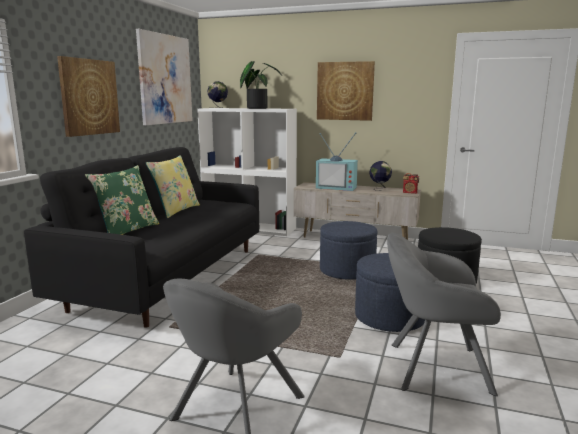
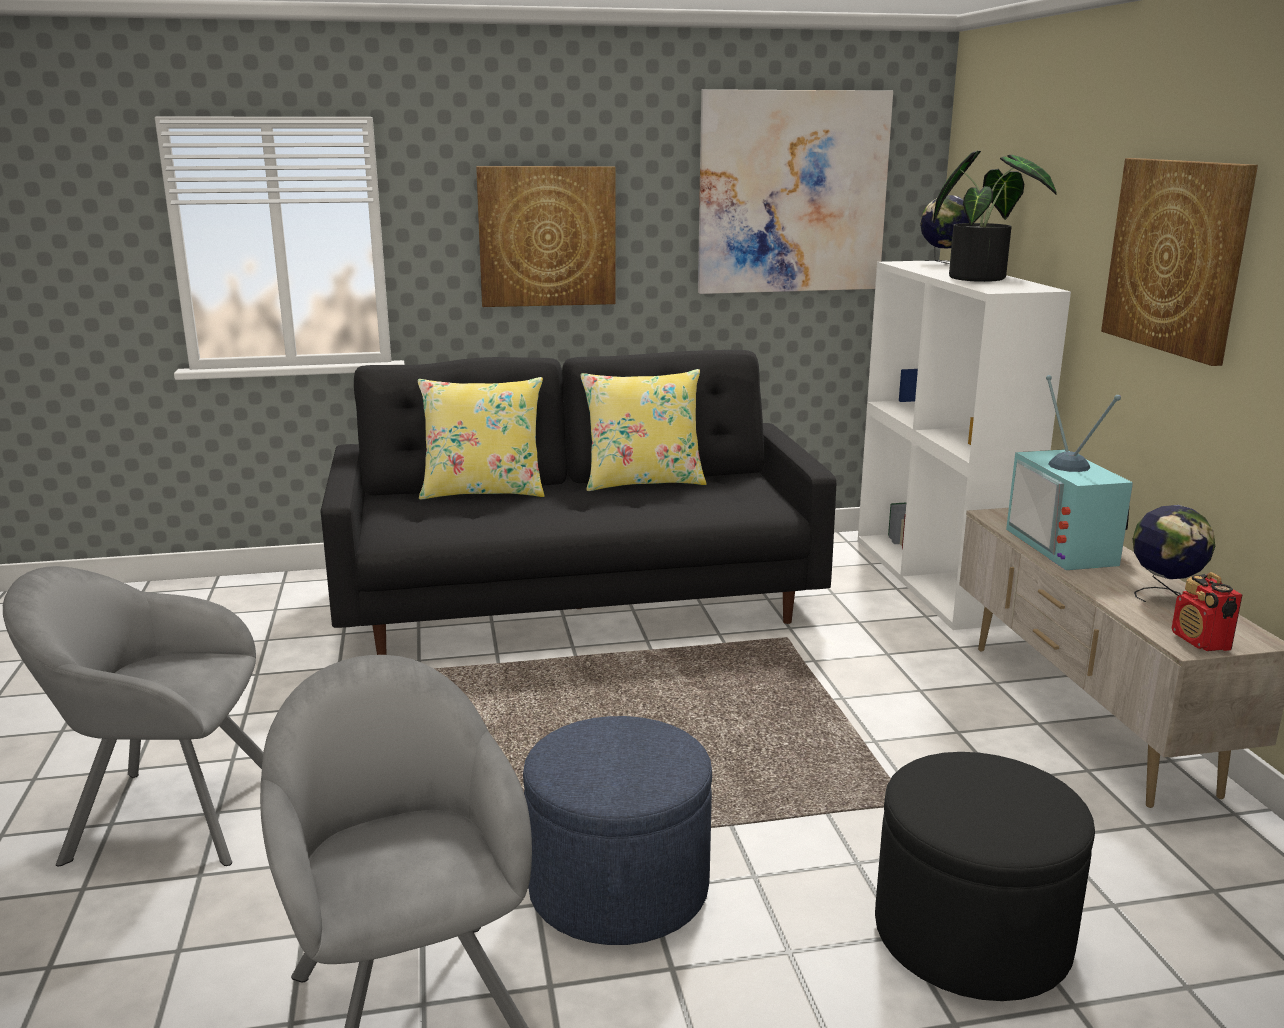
camera: 60 degrees right, 5 degrees up
green pillow [85,165,159,235] -> yellow pillow [418,377,545,500]
blue ottoman [320,221,377,280] -> none

